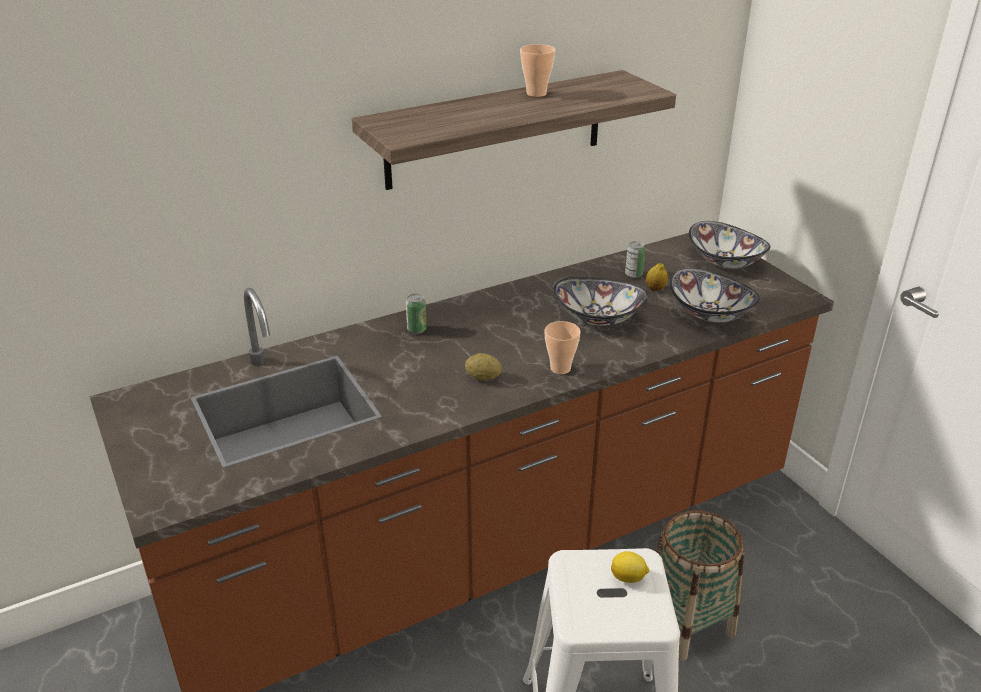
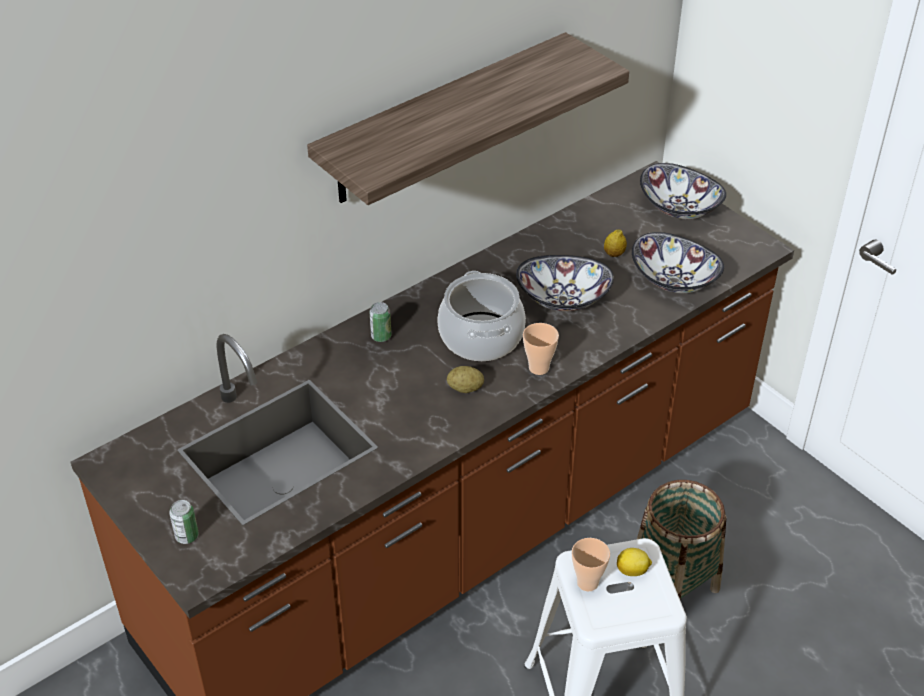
camera: 10 degrees left, 10 degrees up
cup [520,44,555,97] -> cup moved to [572,538,610,592]
can [625,241,645,278] -> can moved to [169,500,199,544]
none -> cooking pot [437,271,526,361]

